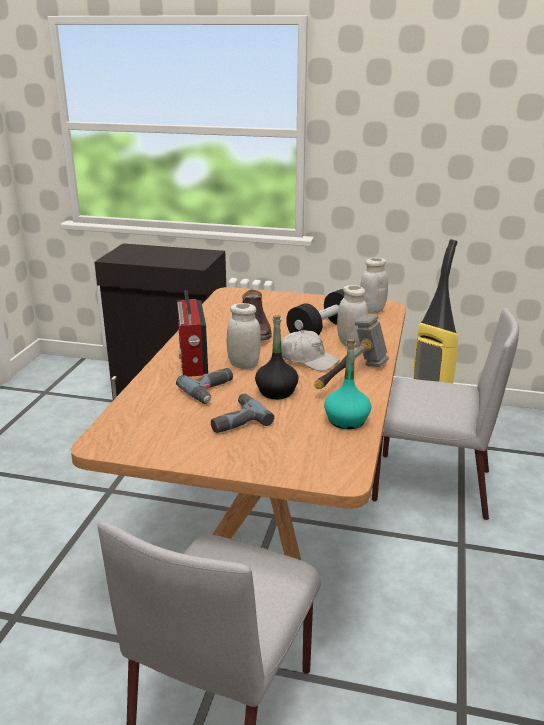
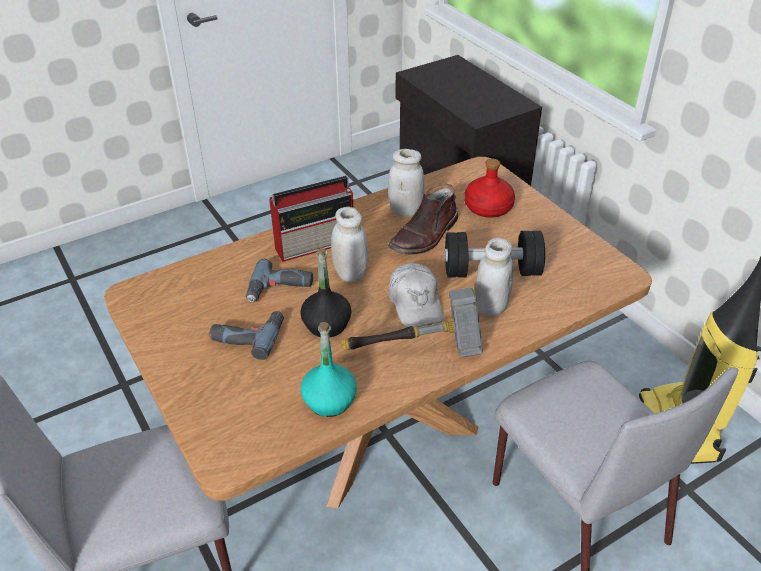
camera: 45 degrees right, 15 degrees up
radio [177,290,208,377] -> radio turned 150 degrees counterclockwise [269,176,354,262]
white jar [360,258,388,314] -> white jar moved to [388,149,425,217]
none -> red bottle [464,159,515,218]

